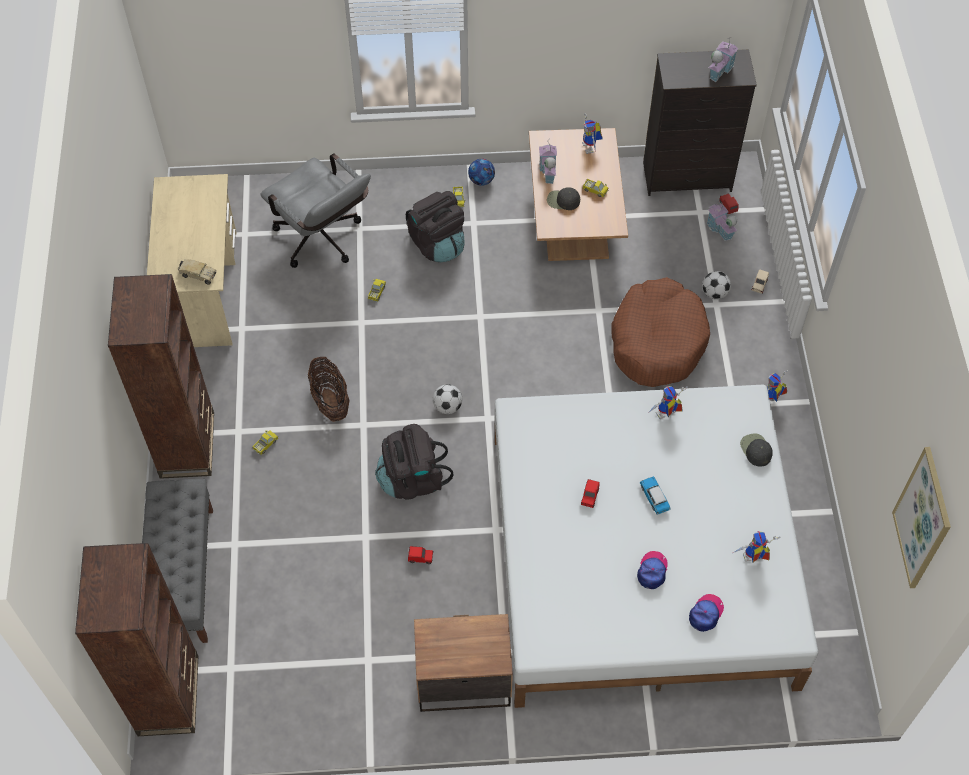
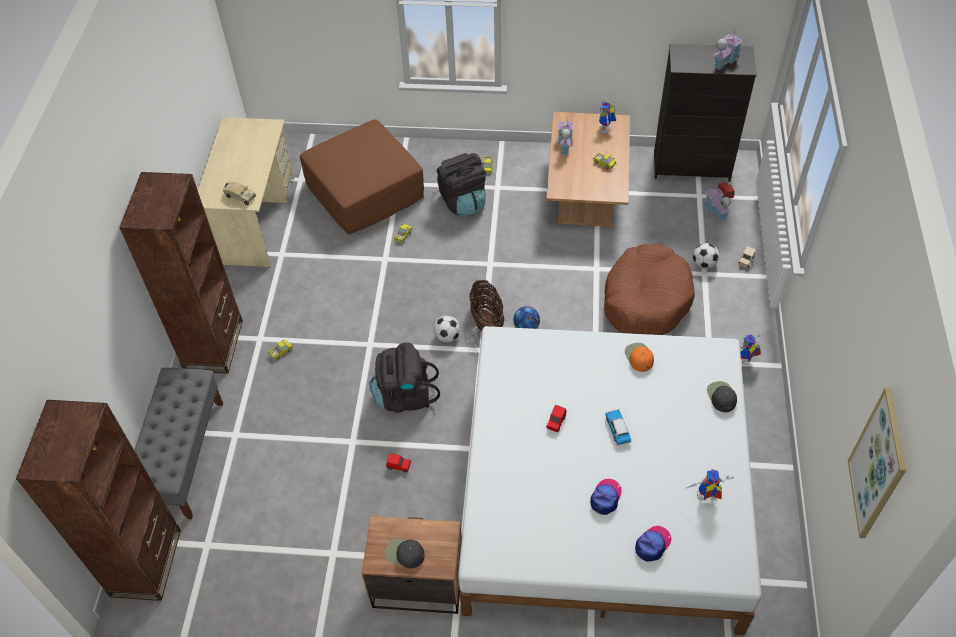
camera: 10 degrees right, 5 degrees down
grey office chair [260,153,371,268] -> brown ottoman [300,119,424,235]
basket [308,357,350,422] -> basket moved to [469,280,505,332]
football [468,159,495,186] -> football moved to [513,306,540,329]
black cap [547,187,580,210] -> black cap moved to [385,538,425,569]
toy robot [648,386,688,419] -> orange cap [625,343,654,372]

